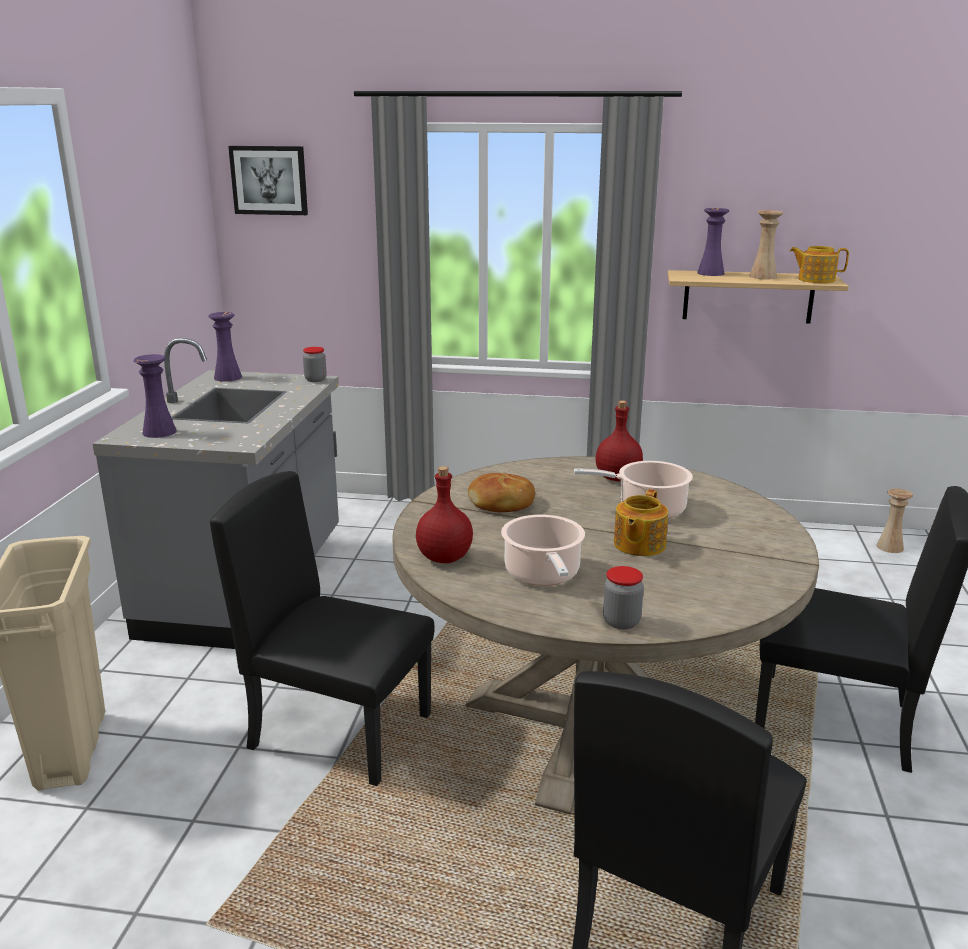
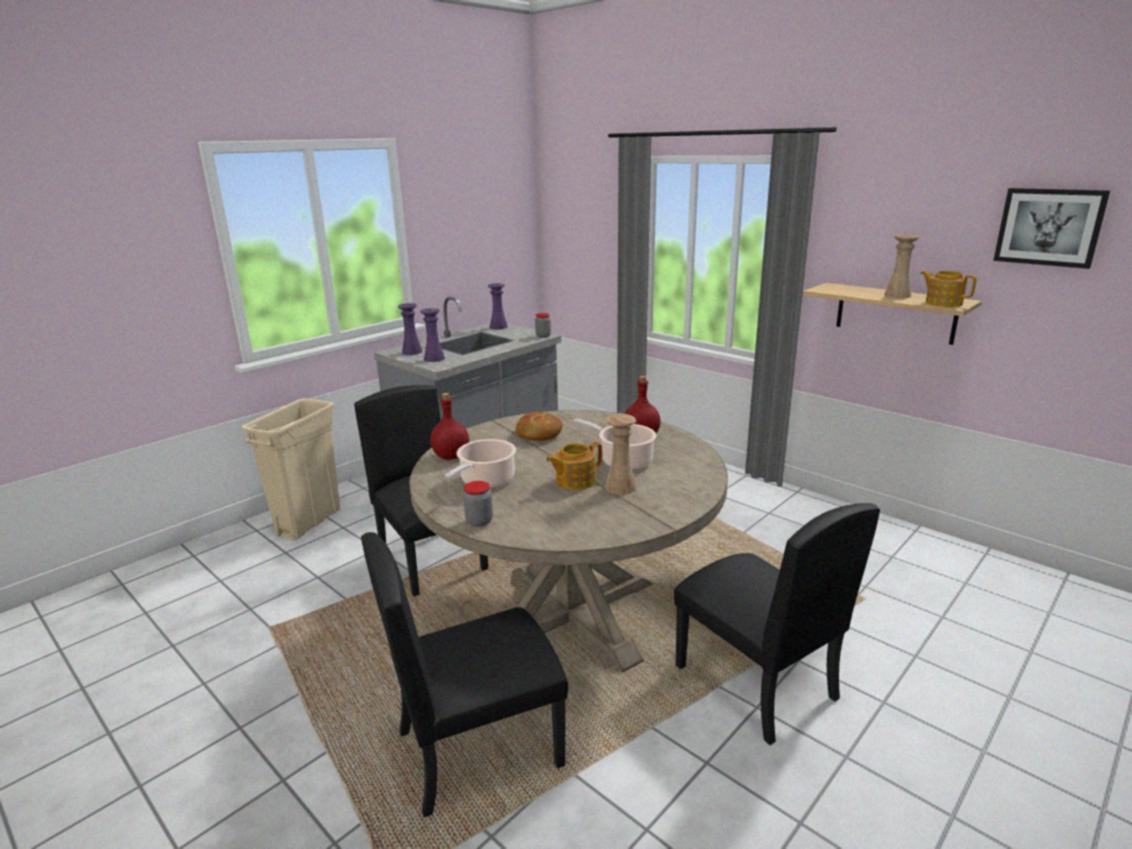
camera: 35 degrees right, 0 degrees up
picture [228,146,308,215] -> picture moved to [993,188,1110,269]
purple vase [697,208,729,276] -> purple vase moved to [420,308,445,362]
beige vase [876,488,913,553] -> beige vase moved to [605,414,636,495]

